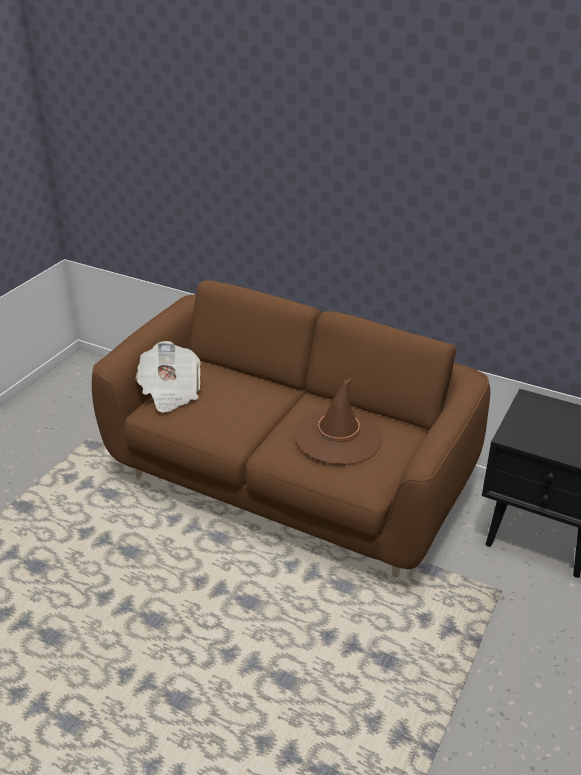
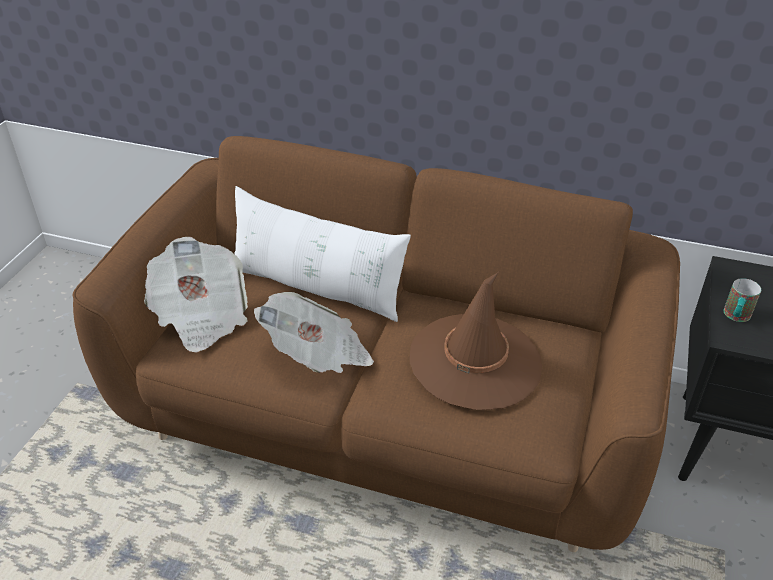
camera: 10 degrees left, 5 degrees up
none -> white pillow [235,186,411,322]
none -> newspaper [254,292,374,373]
none -> mug [724,278,761,322]

